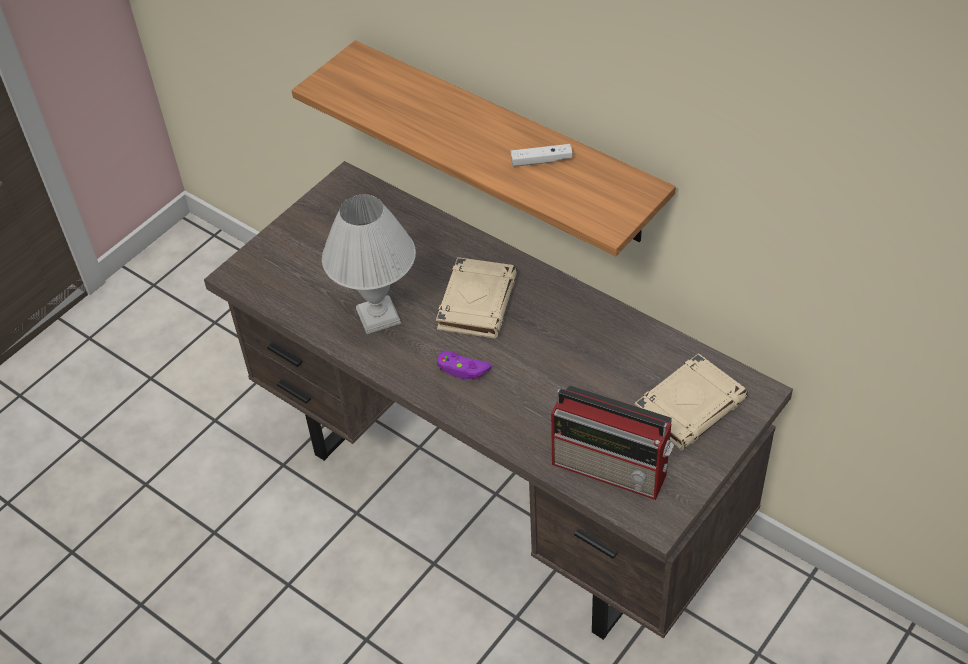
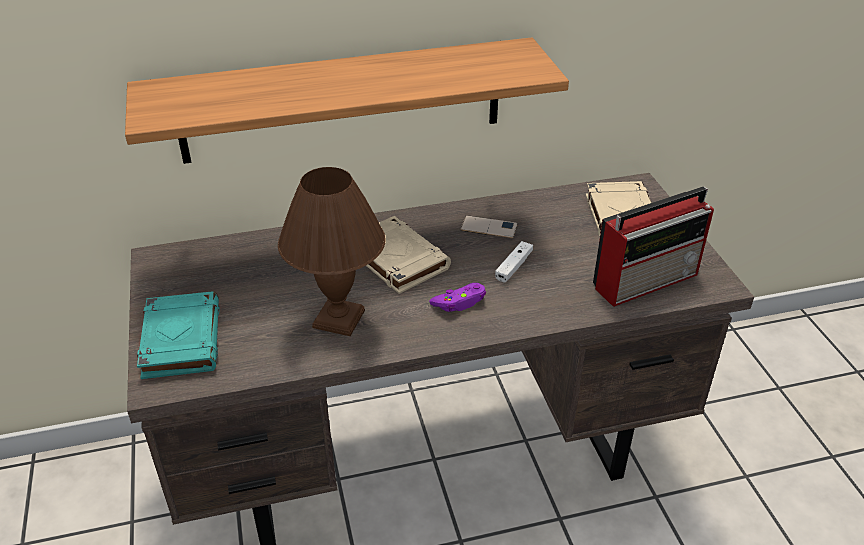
camera: 55 degrees left, 10 degrees down
white table lamp [322,194,416,334] -> brown table lamp [278,167,386,336]
white game controller [510,144,573,167] -> white game controller moved to [495,241,533,282]
none -> turquoise book [137,291,219,379]
none -> phone [460,215,518,238]

